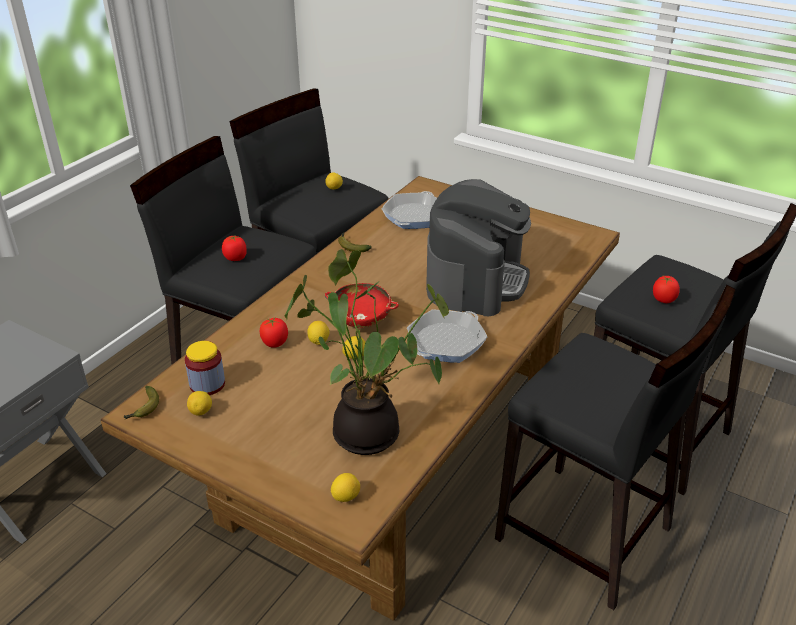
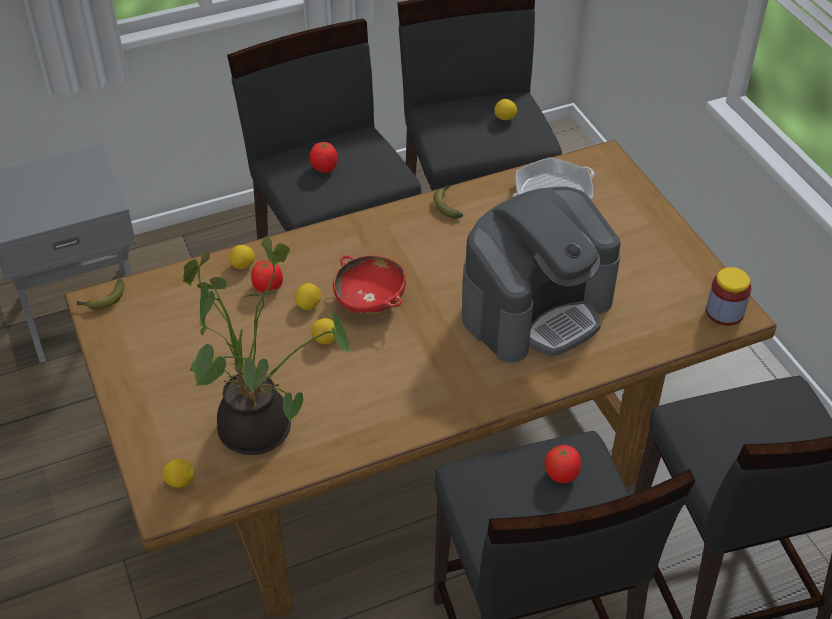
camera: 35 degrees right, 10 degrees up
jar [185,341,225,395] -> jar moved to [706,267,751,326]
lemon [187,391,212,416] -> lemon moved to [229,245,255,269]
frying pan [407,310,487,363] -> none
tomato [653,276,680,303] -> tomato moved to [545,445,581,483]

